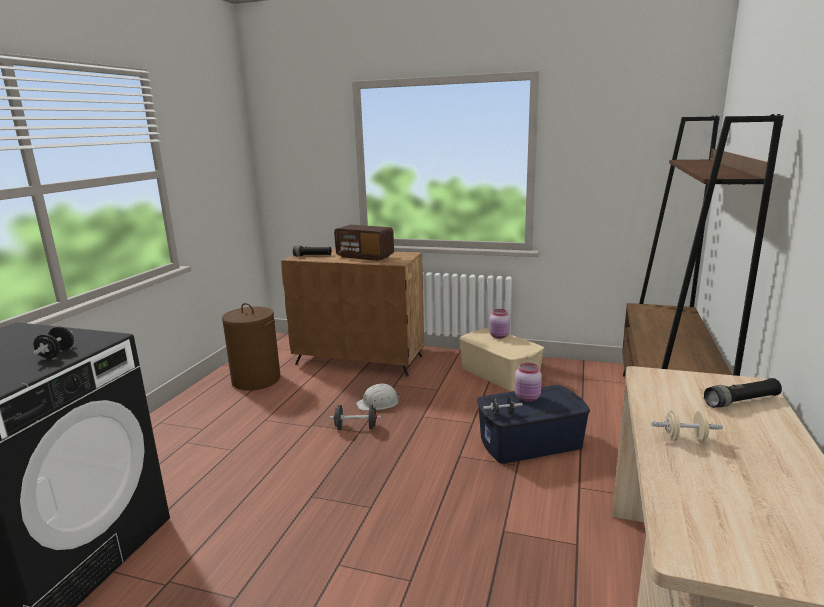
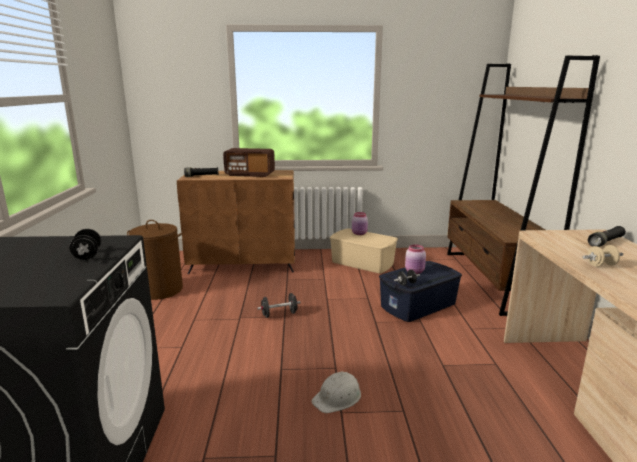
camera: 20 degrees left, 0 degrees up
white hard hat [356,383,400,410] -> white hard hat moved to [311,371,361,413]

